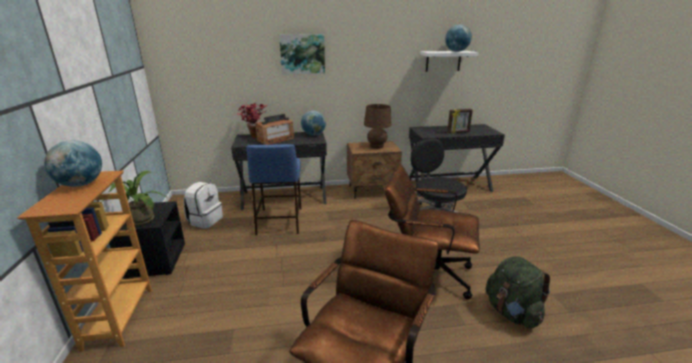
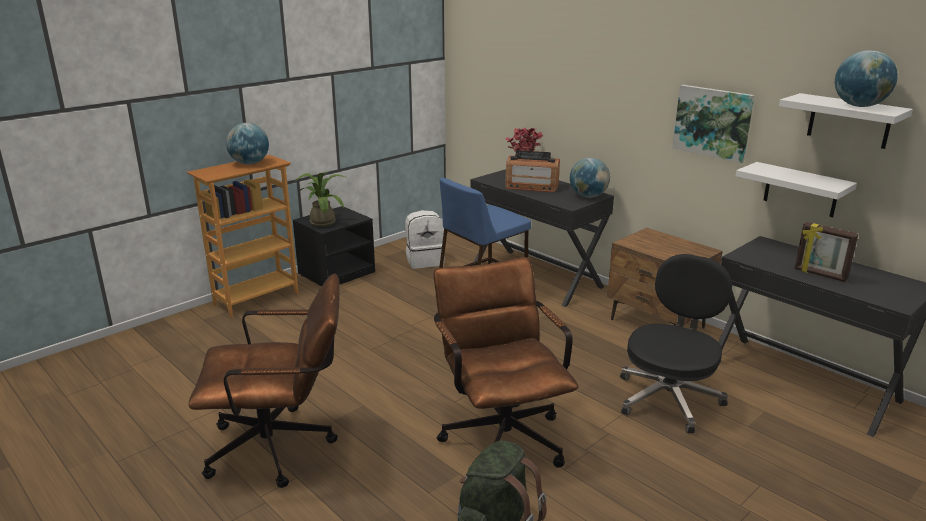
camera: 55 degrees right, 0 degrees up
picture [279,34,325,74] -> picture moved to [673,85,754,163]
brown table lamp [364,104,392,149] -> none
none -> white shelf [736,162,857,217]

